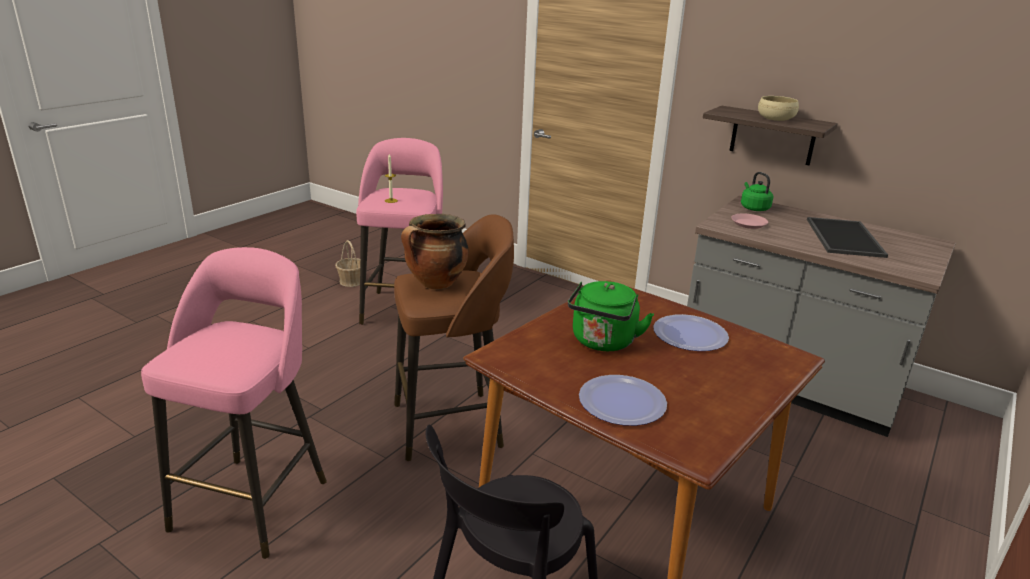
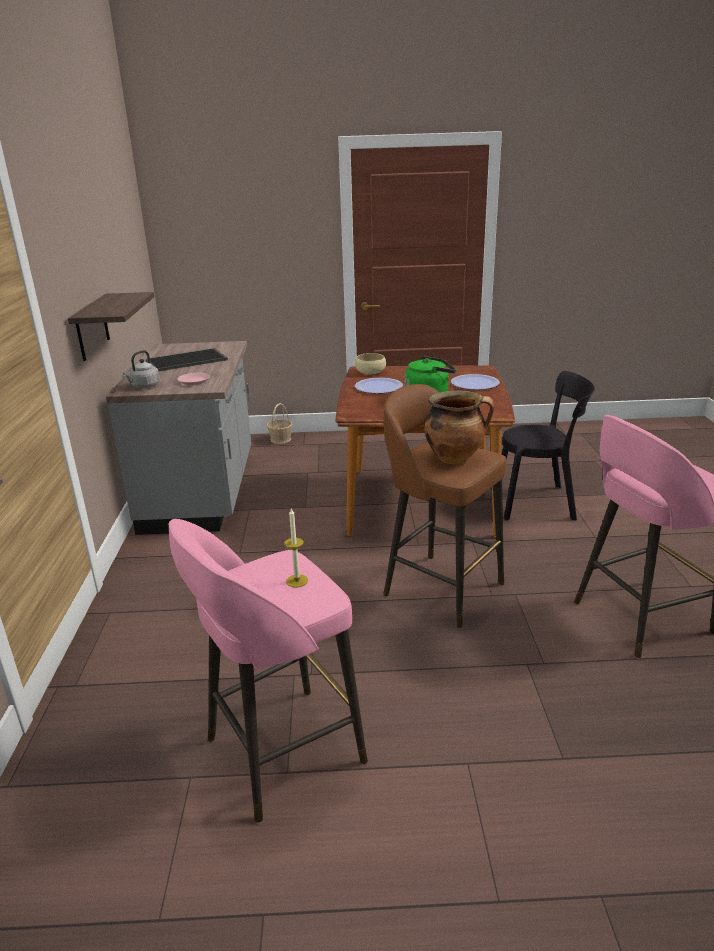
camera: 125 degrees left, 0 degrees up
basket [335,240,360,287] -> basket moved to [267,403,293,444]
green kettle [741,172,773,211] -> grey kettle [123,350,160,388]
beige bowl [758,96,799,121] -> beige bowl moved to [355,353,386,374]

